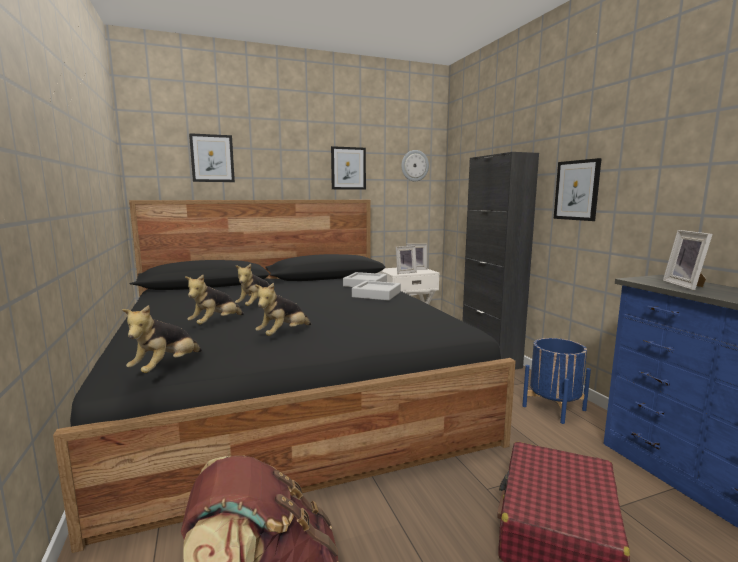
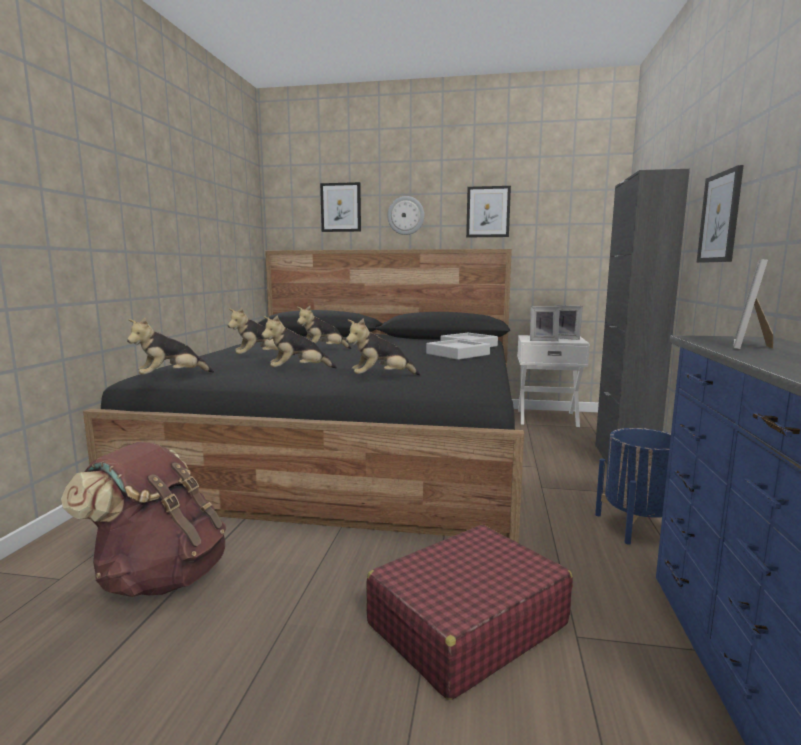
camera: 30 degrees right, 0 degrees up
wall clock [401,150,429,182] -> wall clock moved to [387,196,424,235]
none -> plush toy [346,318,421,375]

